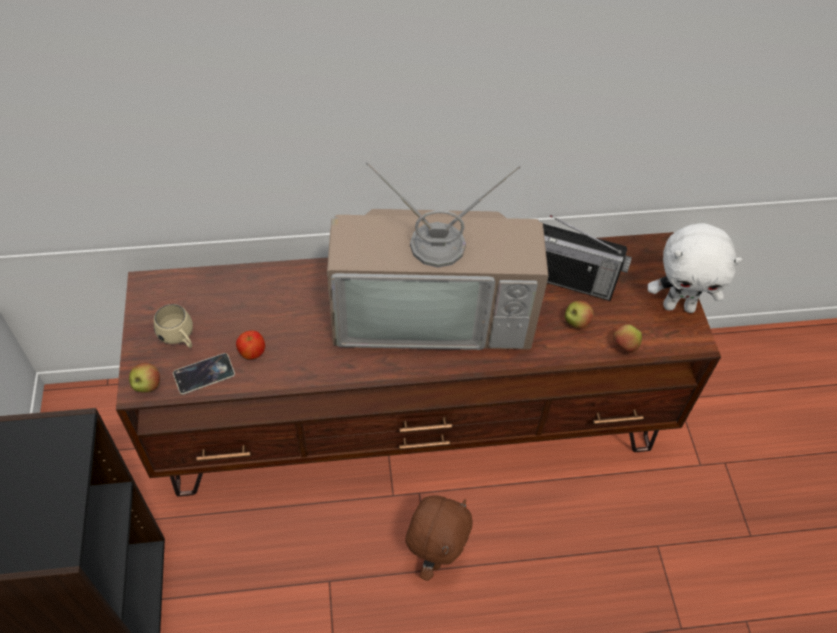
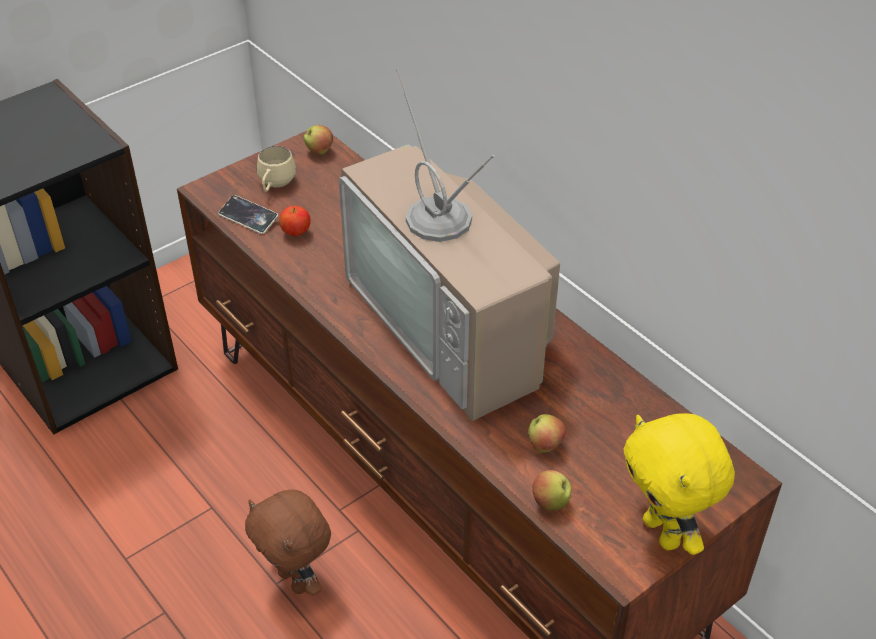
camera: 60 degrees right, 10 degrees down
apple [129,363,160,393] -> apple moved to [304,125,333,155]
brown plush toy [405,495,473,581] -> brown plush toy turned 60 degrees clockwise [245,490,331,595]
radio [543,215,632,301] -> none
white plush toy [648,223,742,313] -> yellow plush toy [624,413,735,555]

